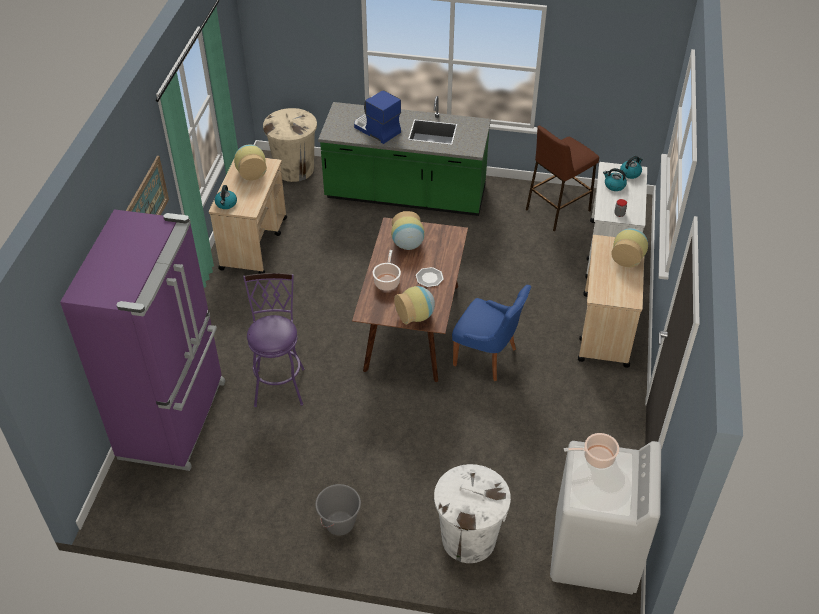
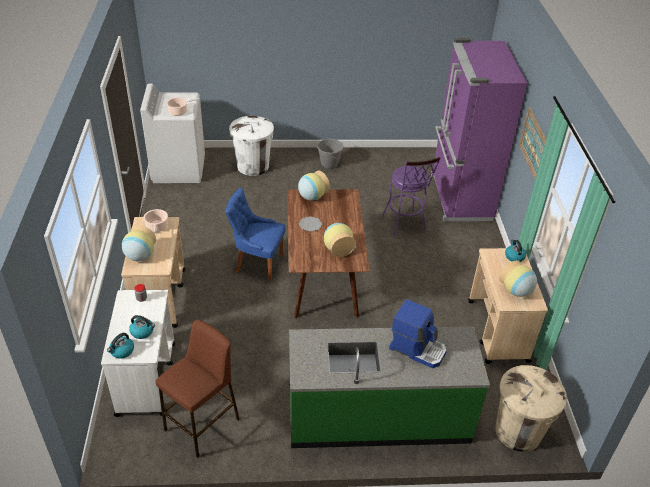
camera: 165 degrees right, 5 degrees down
cooking pot [373,250,401,291] -> cooking pot moved to [143,209,168,234]

